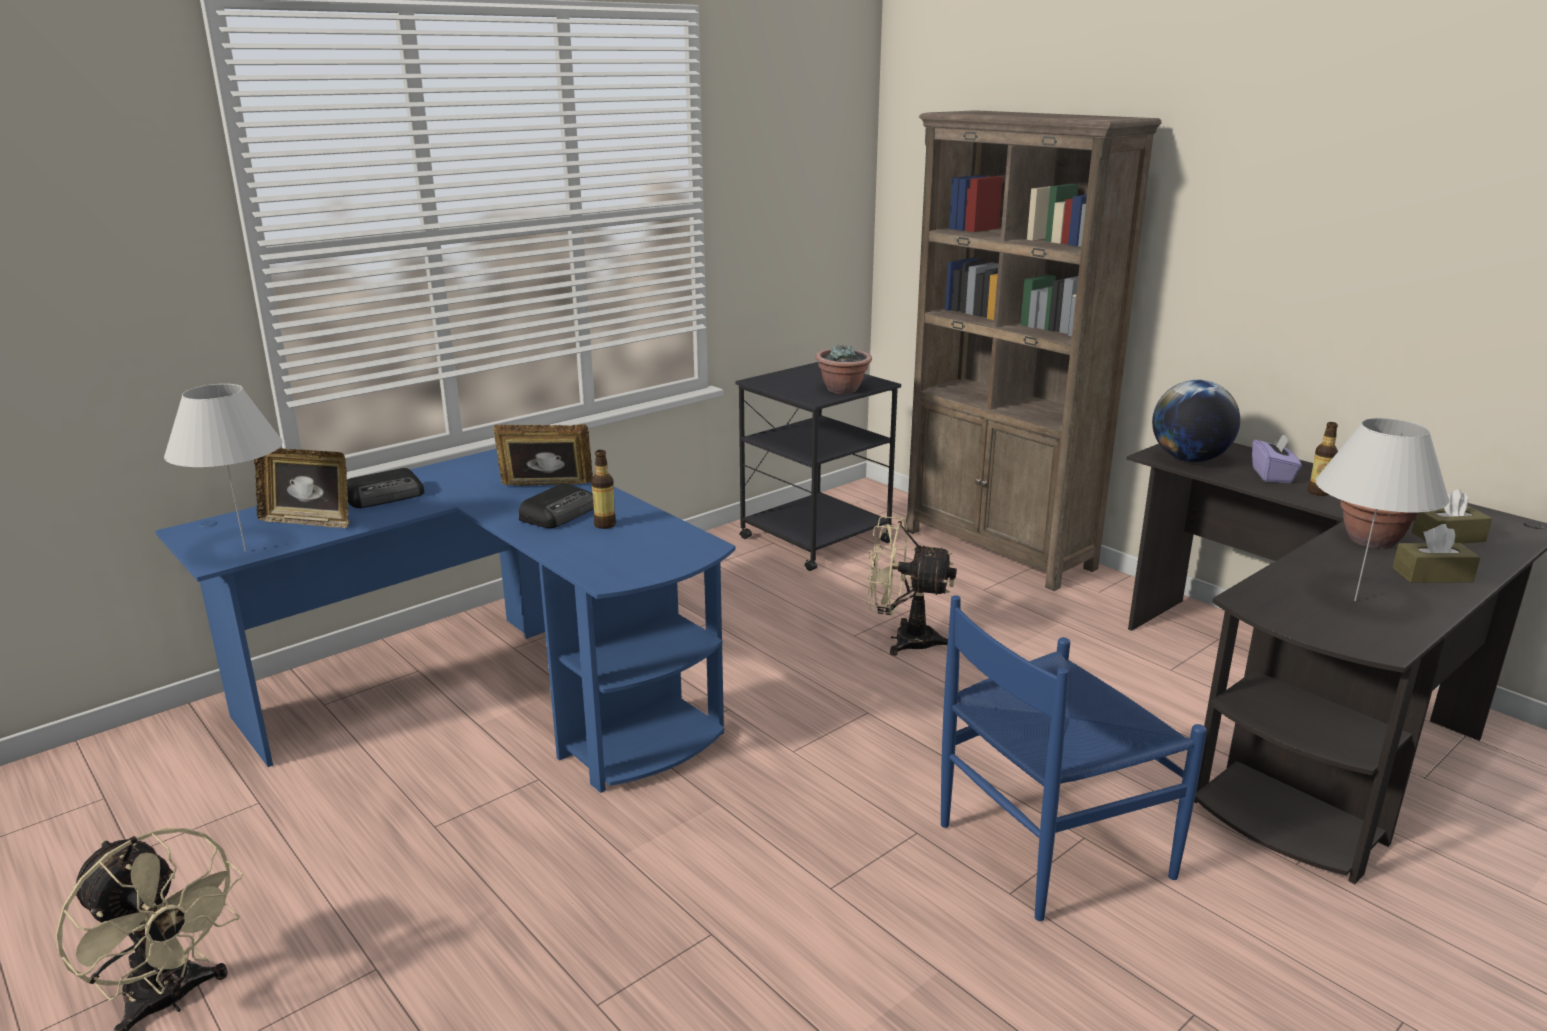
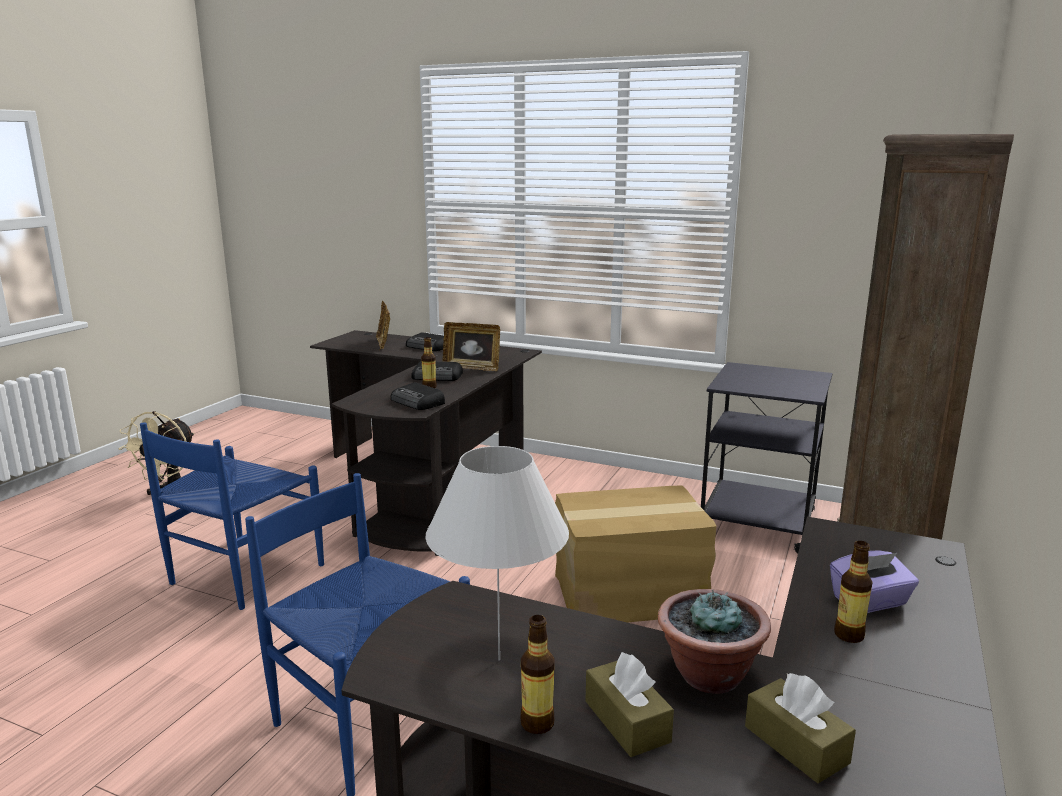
camera: 65 degrees right, 5 degrees down
blue desk [155,449,735,793] -> black desk [310,330,542,556]
white table lamp [164,384,283,551] -> none
picture frame [494,424,593,486] -> picture frame turned 135 degrees clockwise [442,322,500,371]
potted plant [815,345,872,394] -> none
beige fan [866,516,957,656] -> cardboard box [555,485,716,623]
globe [1152,380,1240,462] -> none
none -> blue chair [140,422,324,610]
none -> radio [391,382,445,410]
none -> bottle [520,615,555,734]

